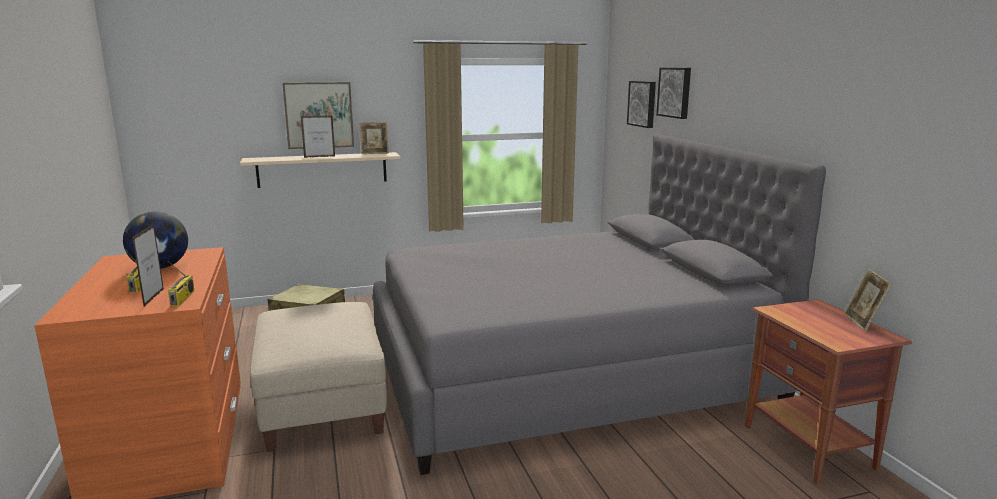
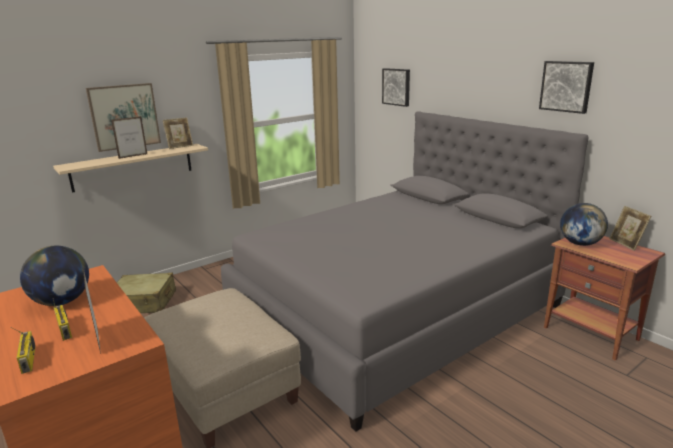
camera: 20 degrees left, 5 degrees up
radio [168,261,195,306] -> radio moved to [11,327,35,374]
picture [656,68,691,119] -> picture moved to [539,61,594,114]
none -> globe [560,203,608,246]

